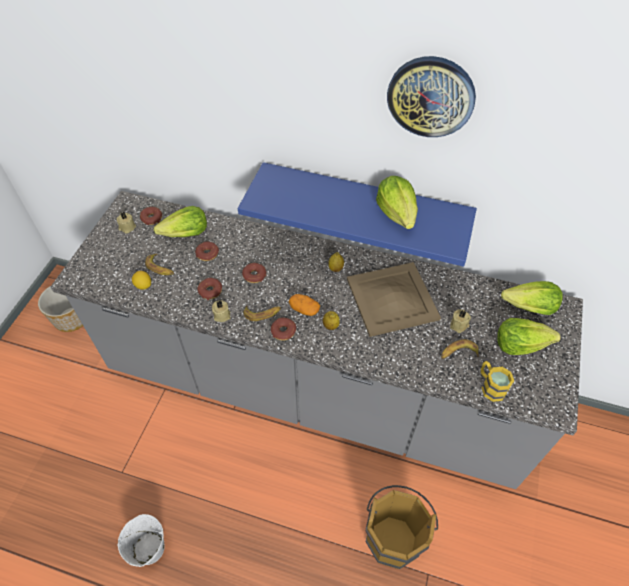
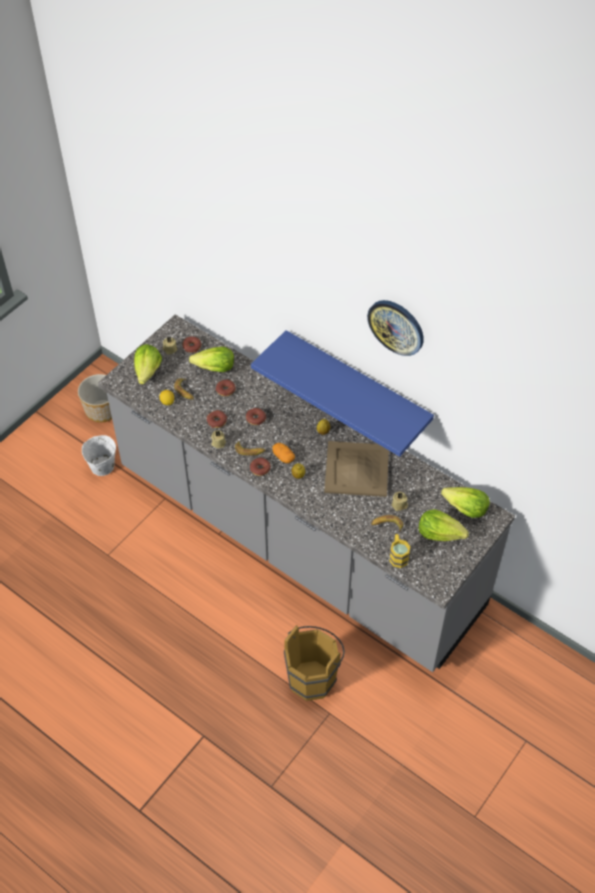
camera: 20 degrees right, 0 degrees up
white bucket [117,514,165,567] -> white bucket moved to [82,435,116,476]
lettuce [376,176,418,229] -> lettuce moved to [134,344,162,384]

